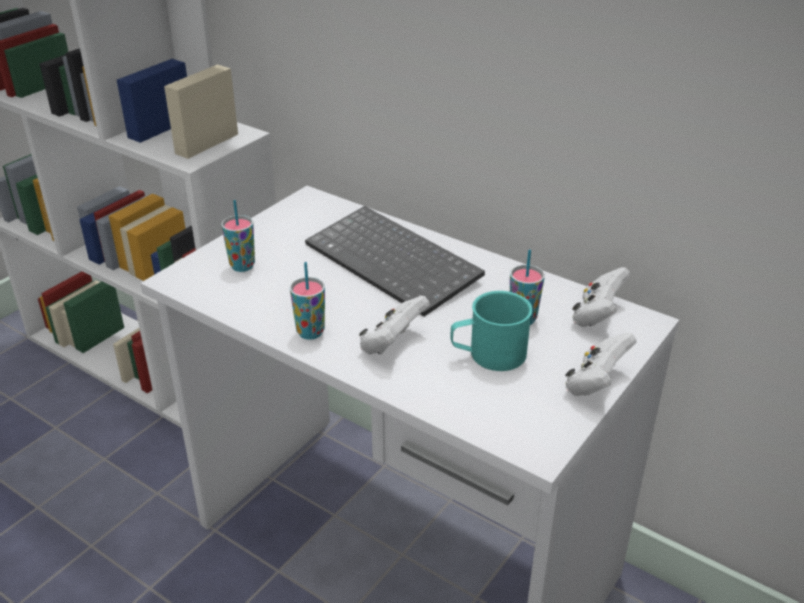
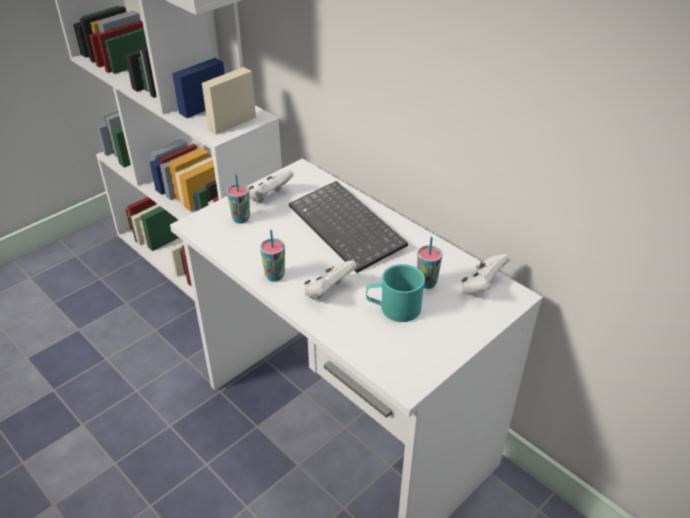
camera: 10 degrees right, 5 degrees up
white game controller [565,333,637,396] -> white game controller moved to [249,170,294,202]

